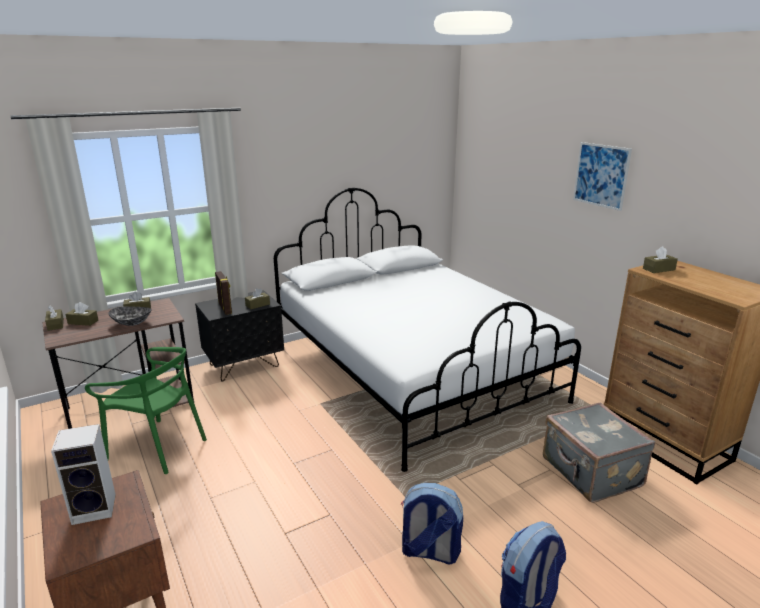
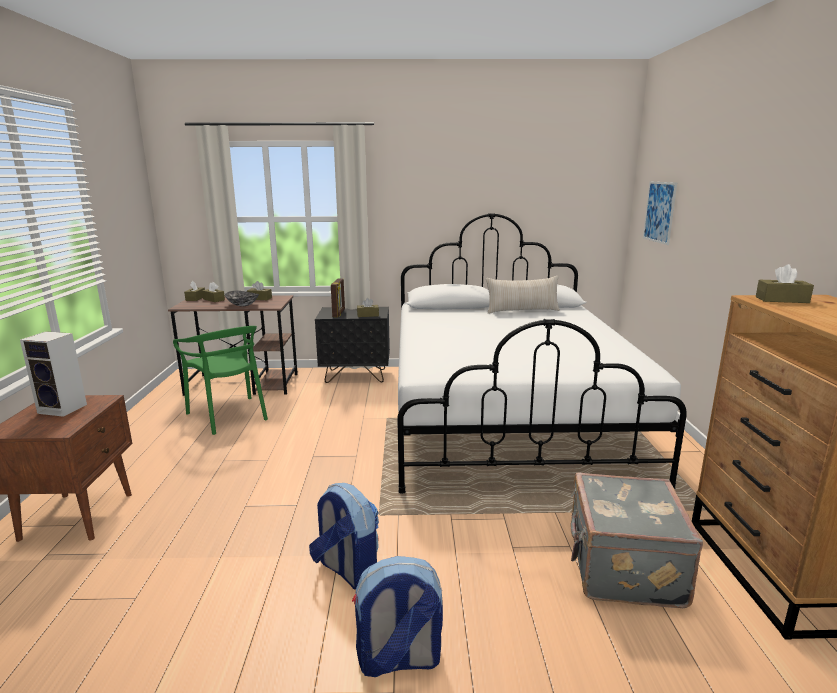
camera: 30 degrees right, 5 degrees down
picture [573,142,632,211] -> picture moved to [643,182,677,245]
none -> beige pillow [486,276,560,314]

